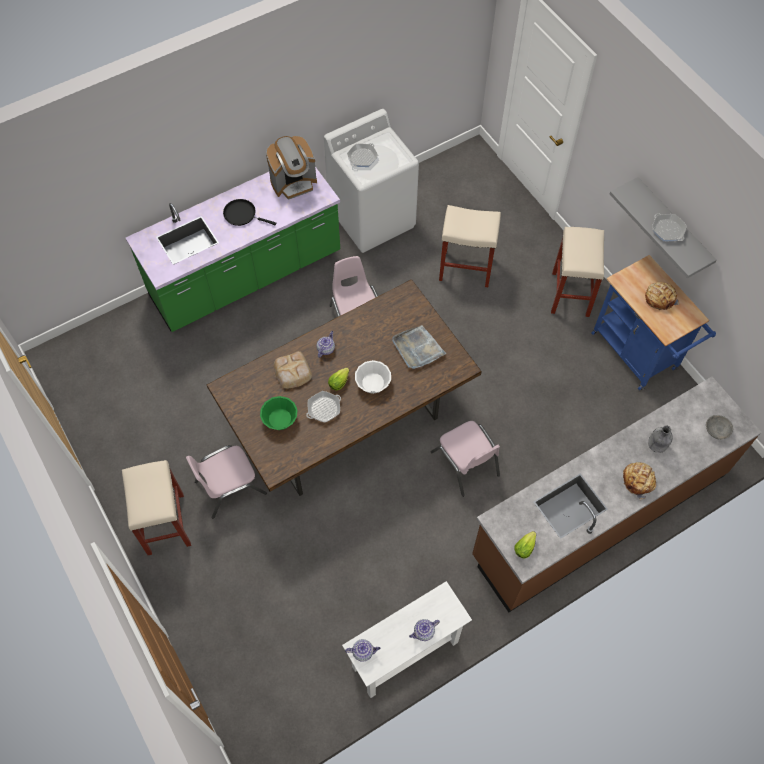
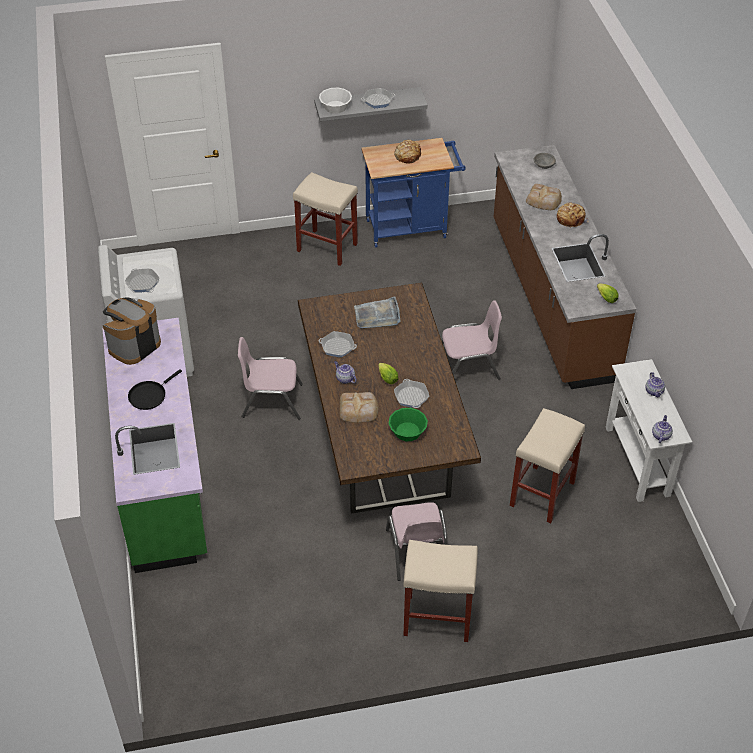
camera: 70 degrees left, 15 degrees down
coffee machine [266,136,317,200] -> coffee machine turned 135 degrees counterclockwise [103,297,161,365]
white bowl [355,360,391,394] -> white bowl moved to [319,87,352,114]
beige stool [439,205,501,287] -> beige stool moved to [510,408,585,523]
grey bottle [648,426,673,453] -> bread [526,184,562,210]
none -> frying pan [319,331,357,357]

